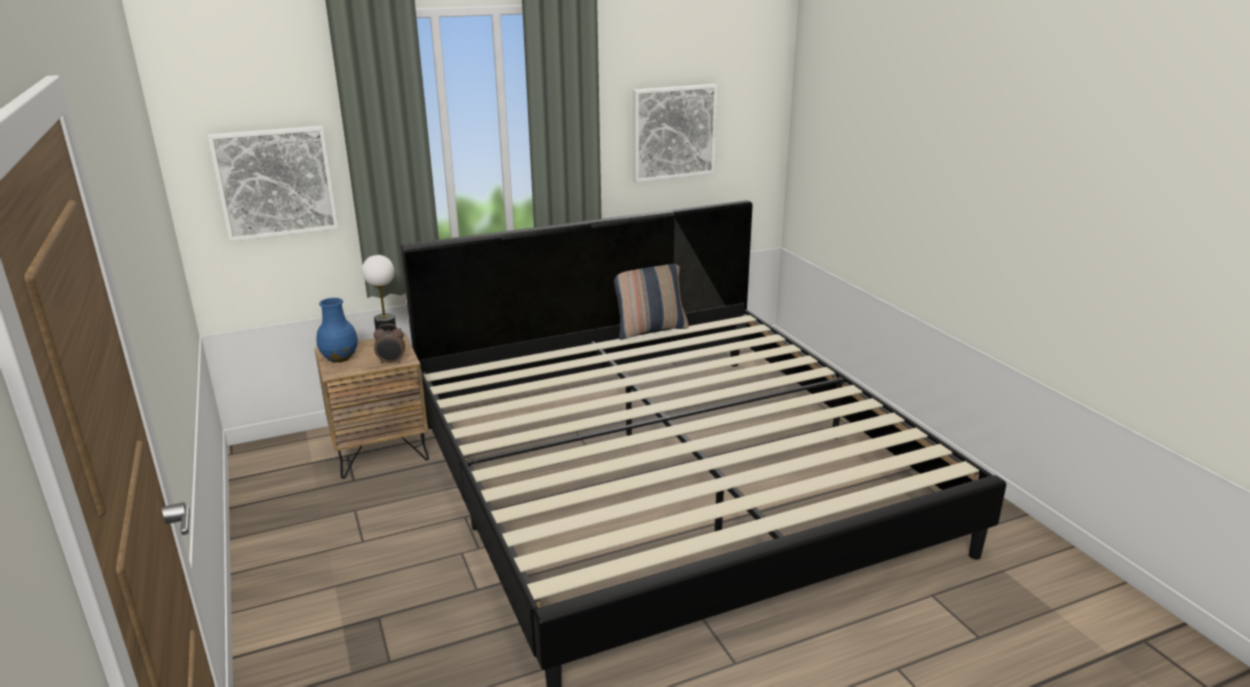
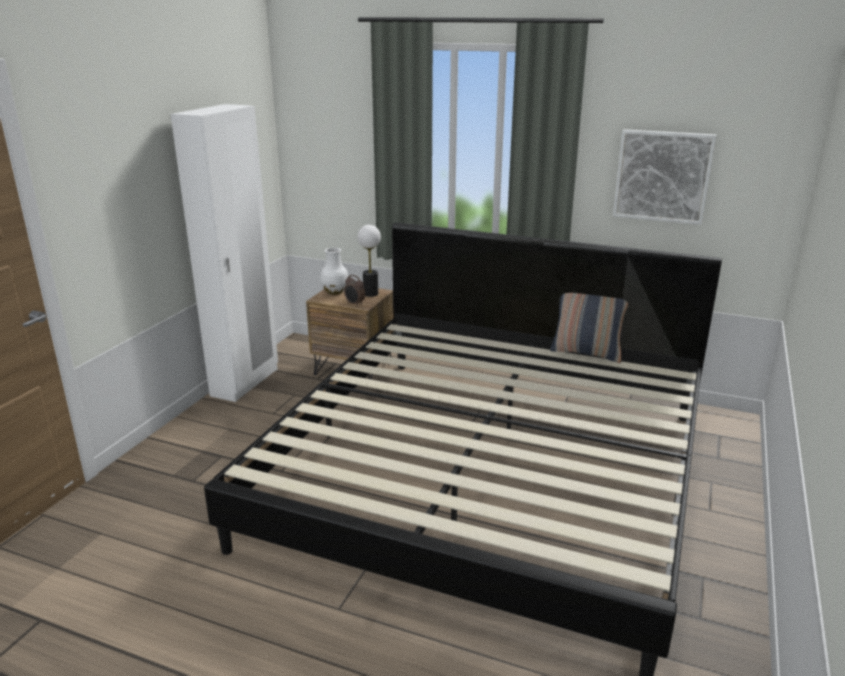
camera: 45 degrees right, 0 degrees up
picture [208,126,338,242] -> none
blue vase [316,298,358,363] -> white vase [320,248,348,295]
none -> white wardrobe [170,104,278,402]

